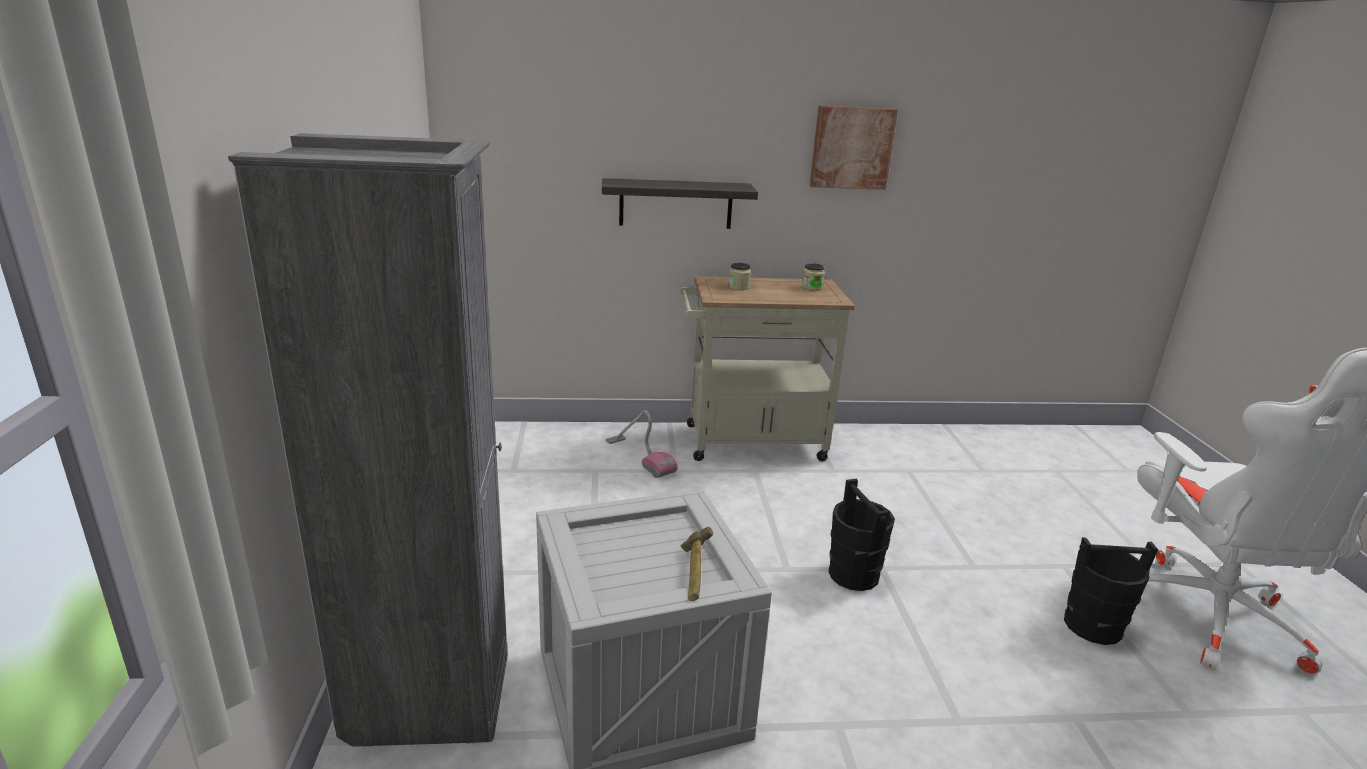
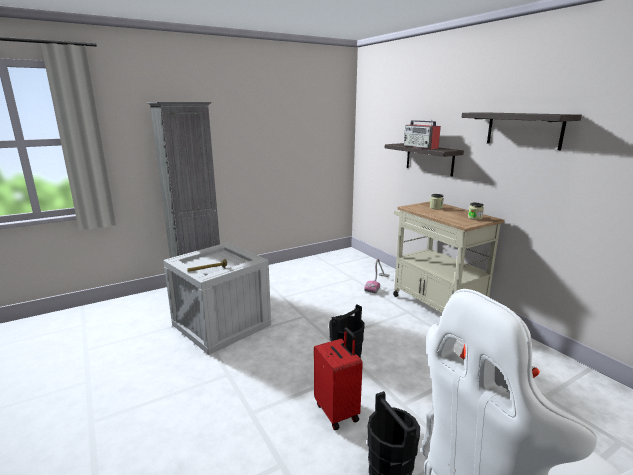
camera: 65 degrees right, 5 degrees down
picture [810,105,898,190] -> shelf [461,112,582,150]
none -> red suitcase [314,328,363,430]
none -> radio [404,120,441,149]

